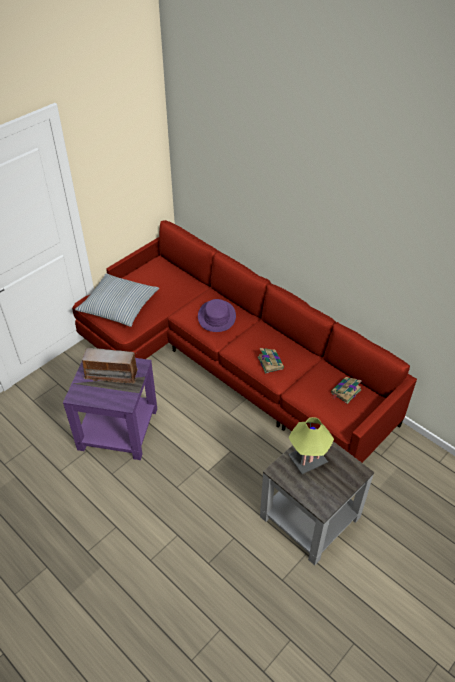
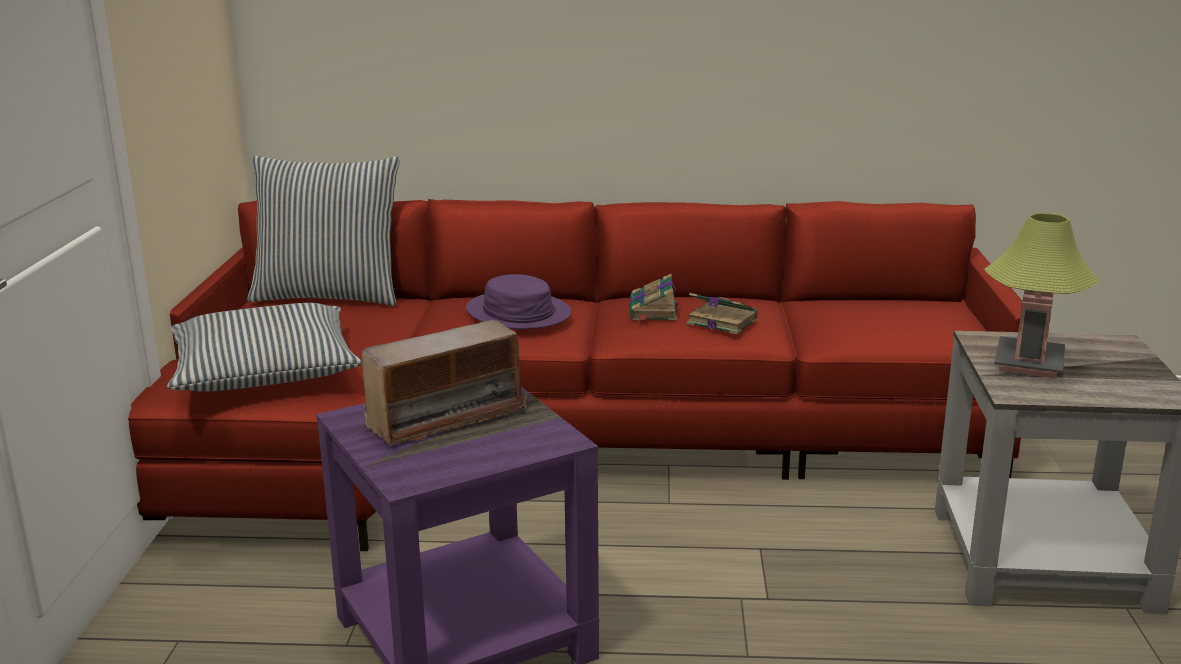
camera: 40 degrees left, 25 degrees down
book [331,377,362,404] -> book moved to [629,274,678,321]
none -> pillow [247,156,400,306]

